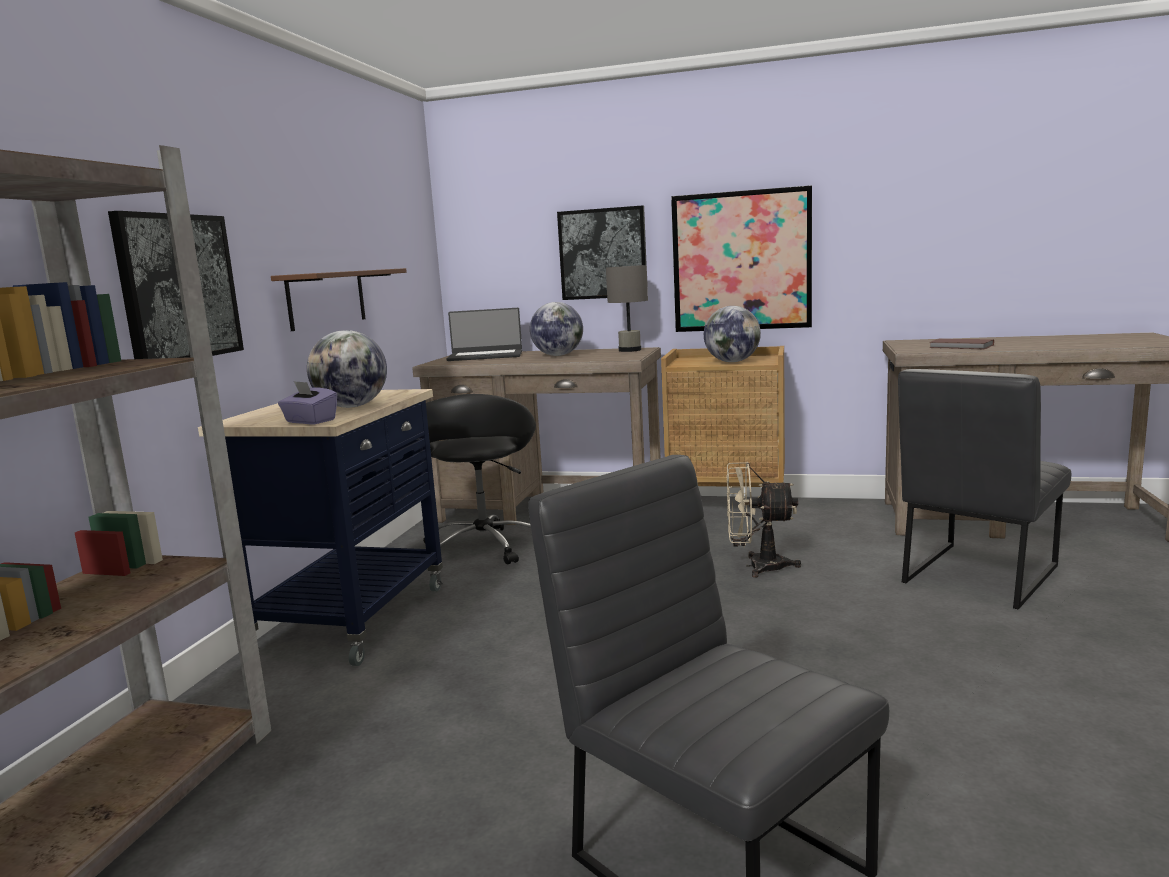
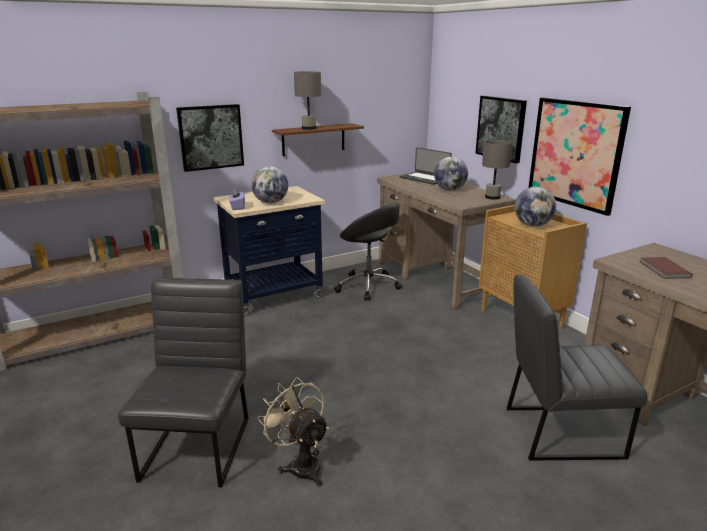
camera: 45 degrees right, 10 degrees up
black office chair [423,394,536,564] -> black office chair turned 90 degrees counterclockwise [334,203,402,301]
beige fan [726,462,801,578] -> beige fan moved to [257,377,329,487]
none -> grey table lamp [294,71,321,130]

